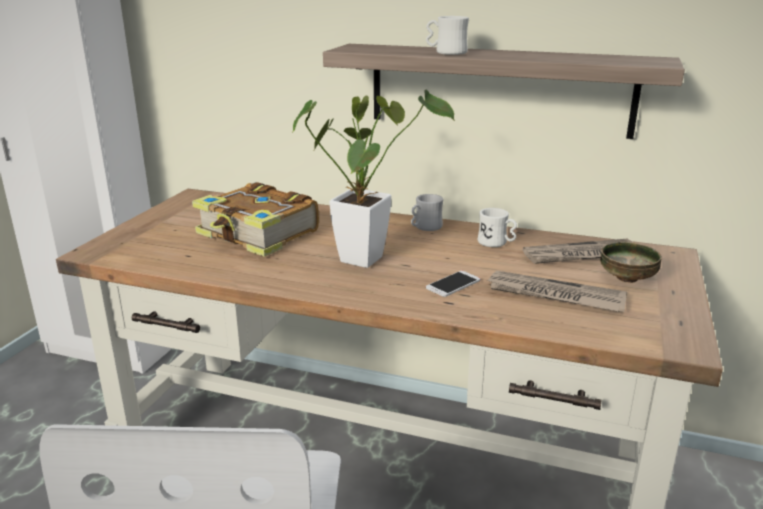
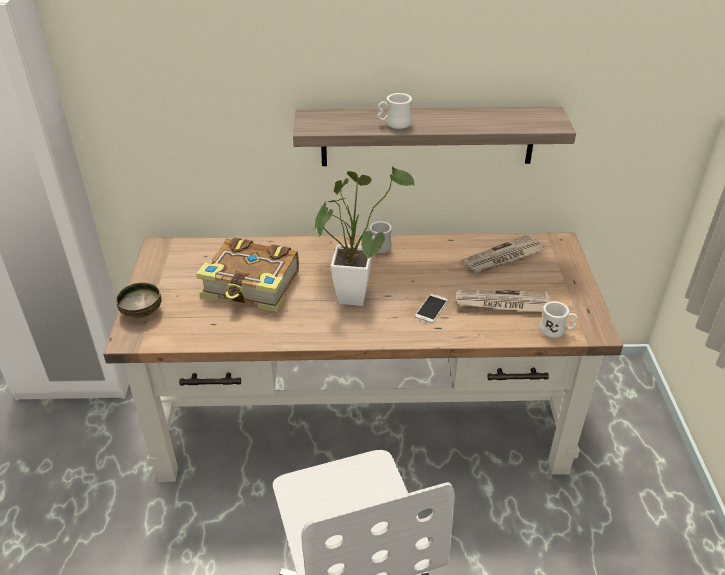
camera: 20 degrees left, 15 degrees up
white mug [477,208,517,247] -> white mug moved to [539,301,578,338]
bowl [600,242,662,283] -> bowl moved to [116,282,162,318]

